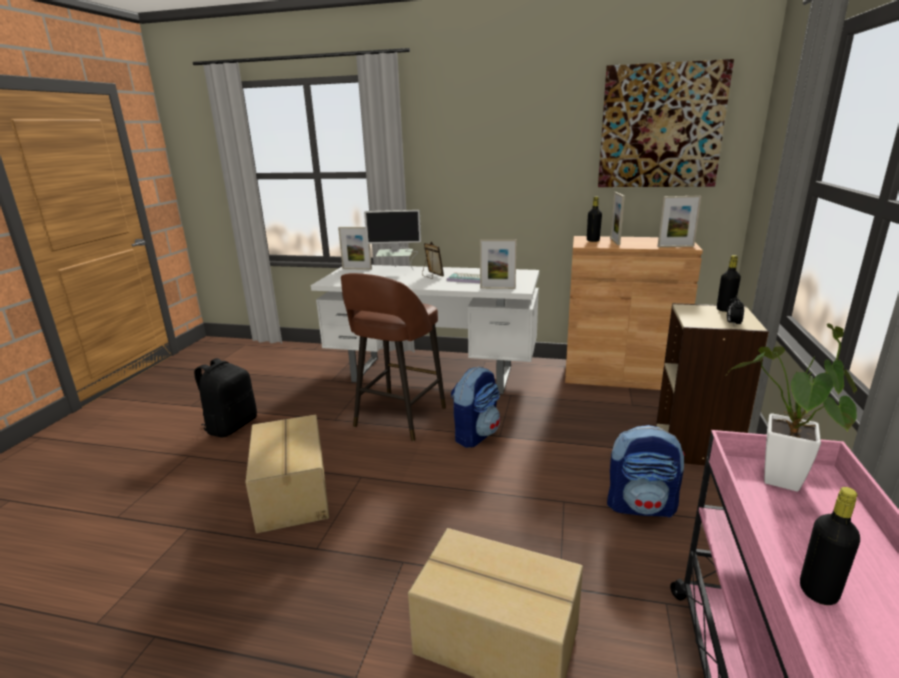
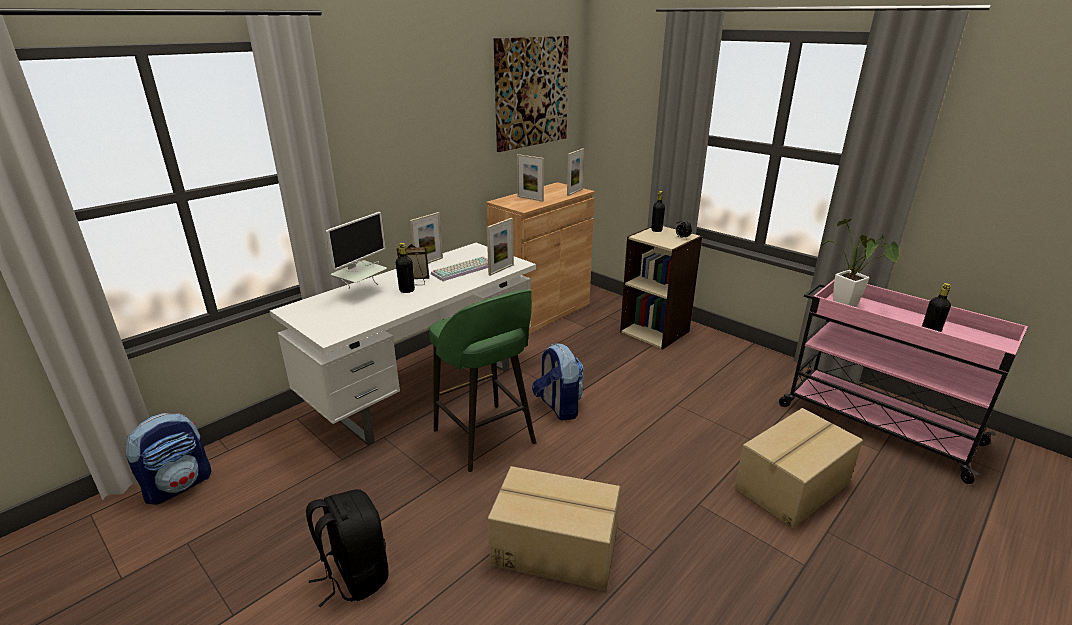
camera: 60 degrees left, 5 degrees up
picture frame [338,227,372,270] -> picture frame moved to [410,212,443,264]
brown stool [341,273,446,441] -> green stool [429,289,536,472]
black bottle [587,196,602,242] -> black bottle moved to [396,243,415,293]
backpack [607,425,685,518] -> backpack moved to [125,413,211,505]

